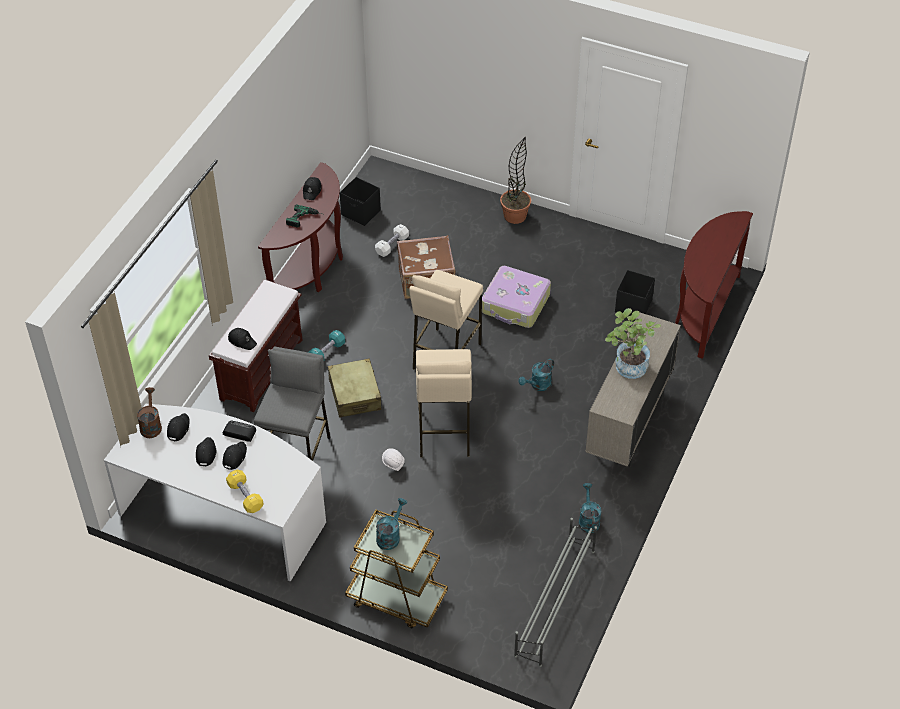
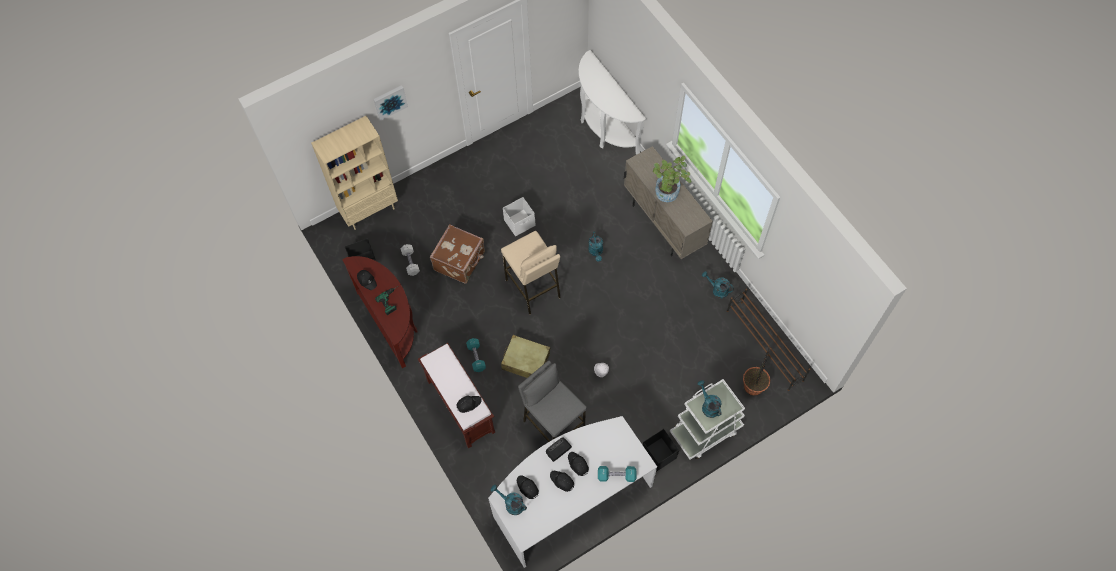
camera: 55 degrees left, 15 degrees up
brown watering can [137,387,162,438] -> turquoise watering can [491,484,527,515]
yellow dumbbell [226,470,263,513] -> turquoise dumbbell [598,466,636,482]
brown cart [345,510,448,628] -> white cart [670,379,745,460]
beige stool [416,349,472,458] -> none
suitcase [482,266,551,328] -> white storage box [503,197,535,236]
potted plant [500,136,531,224] -> potted plant moved to [743,346,771,396]
grey shoe rack [514,518,597,667] -> brown shoe rack [727,289,810,391]
black storage box [615,270,655,316] -> black storage box moved to [643,429,679,471]
brown console table [675,211,753,359] -> white console table [579,50,646,154]
none -> beige bookcase [311,116,398,230]
none -> picture [373,85,408,121]

